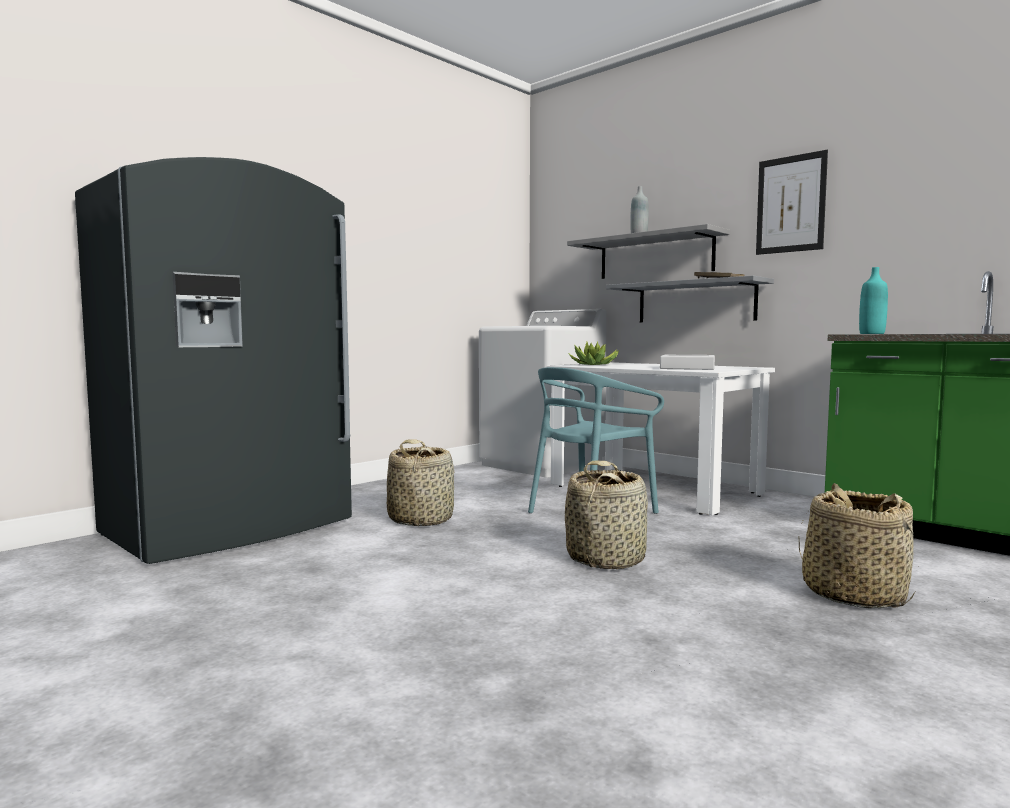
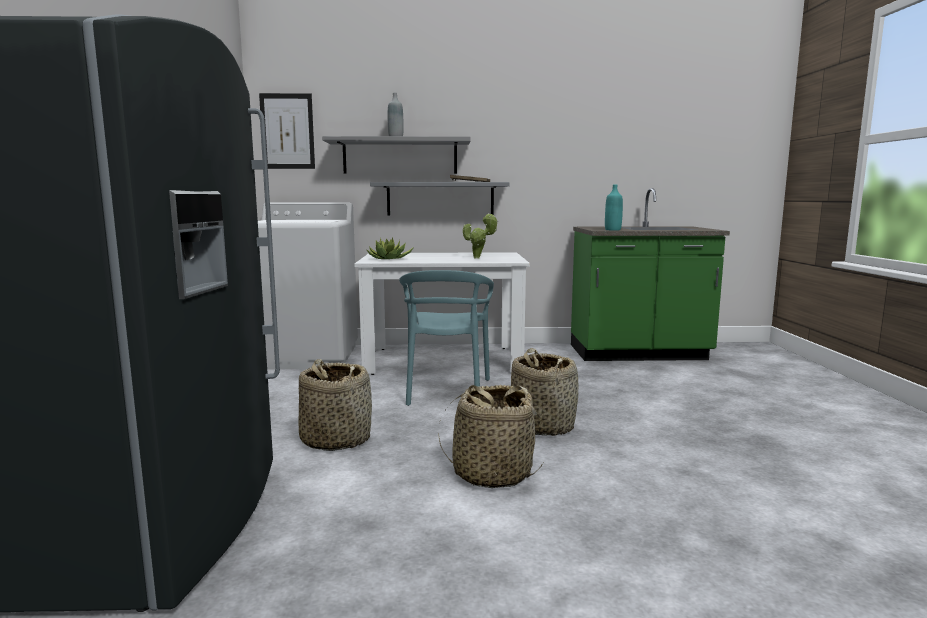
camera: 45 degrees left, 5 degrees up
grey tray [660,355,715,370] -> potted plant [463,213,498,259]
picture [756,150,828,255] -> picture moved to [259,93,315,169]
basket [799,483,915,609] -> basket moved to [438,385,543,488]

